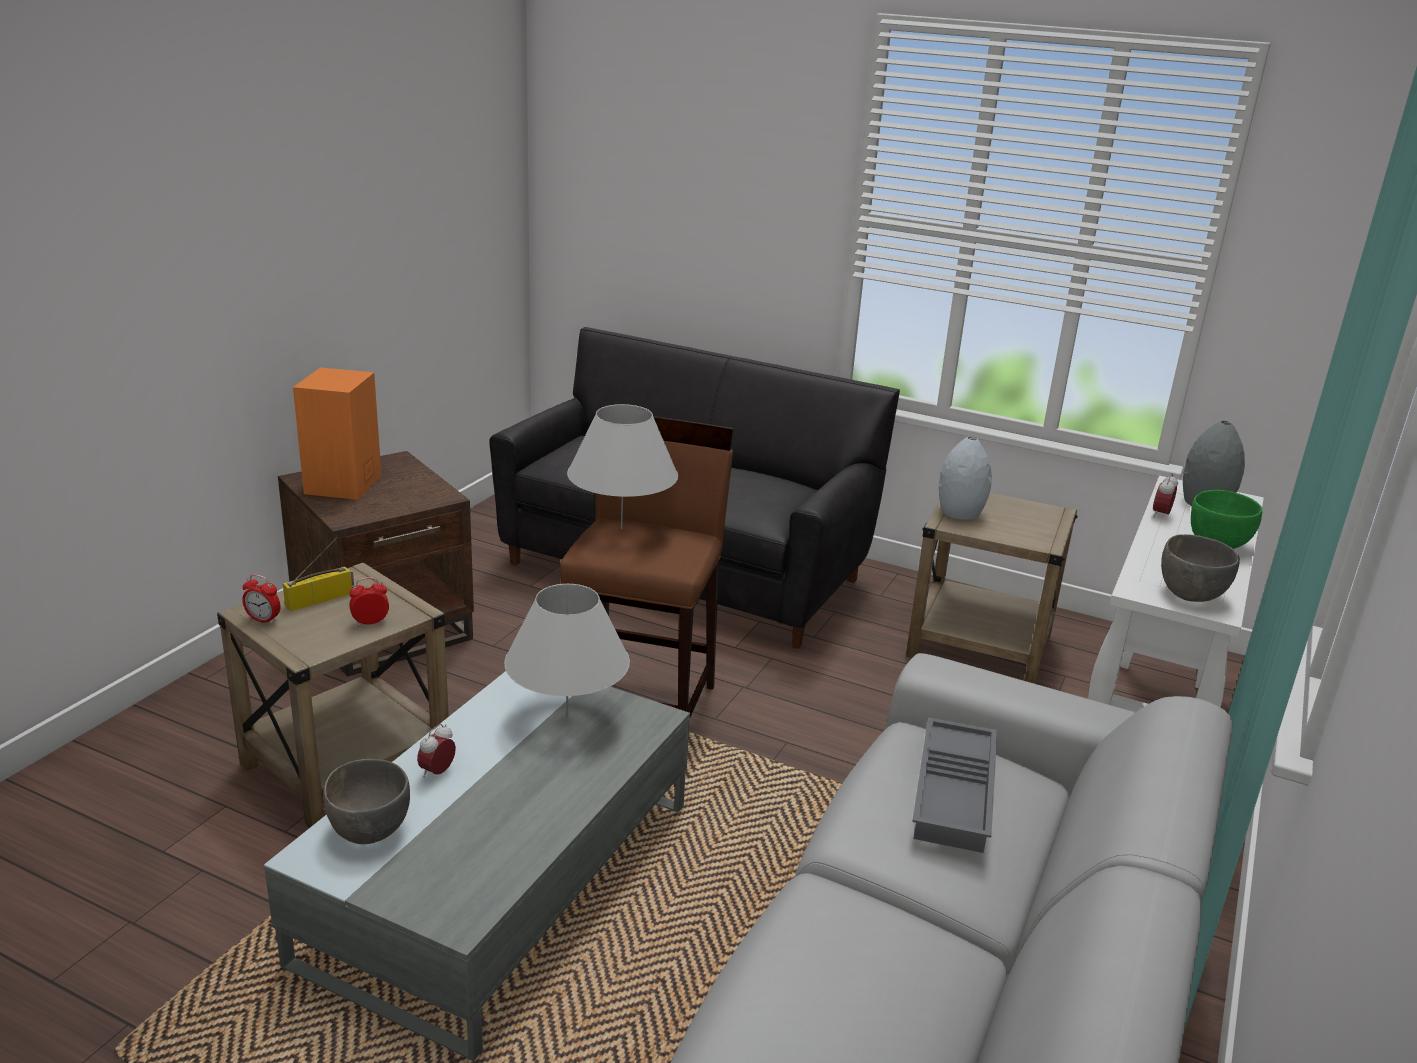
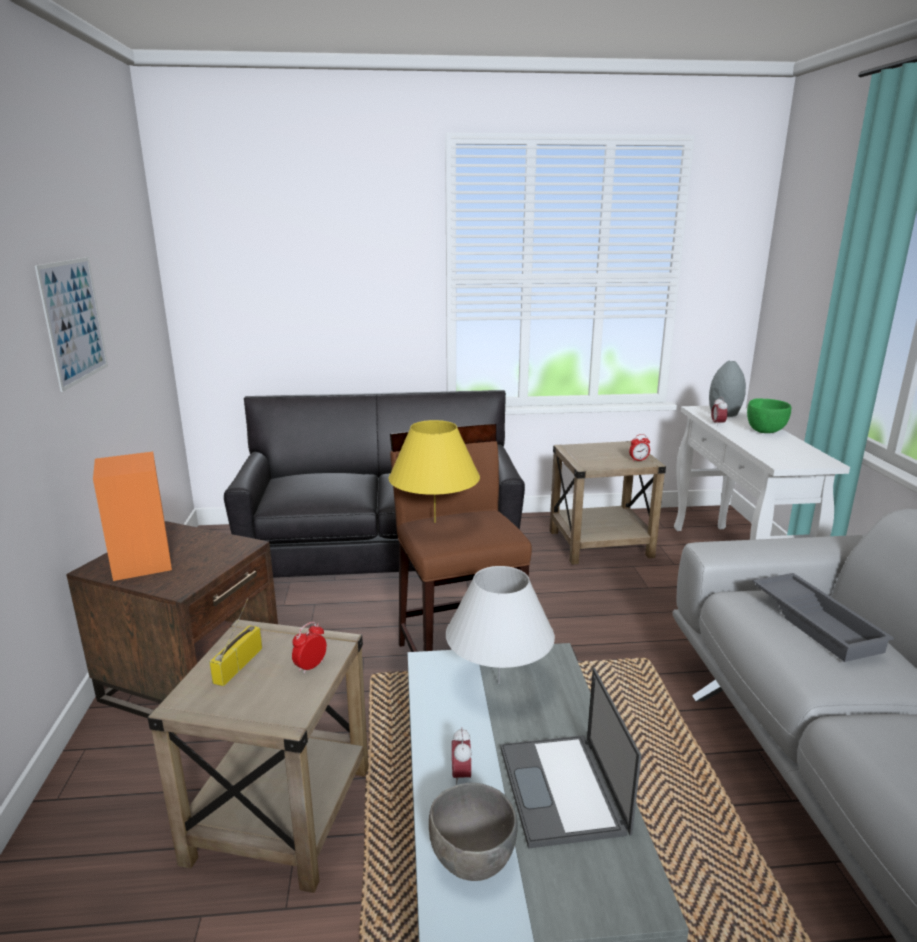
camera: 30 degrees left, 5 degrees down
alarm clock [242,574,281,624] -> alarm clock moved to [629,434,650,462]
white table lamp [567,404,678,529] -> yellow table lamp [389,420,480,523]
grey vase [939,436,992,520] -> none
grey bowl [1161,534,1240,602] -> none
none -> picture [35,257,108,392]
none -> laptop [500,668,642,849]

